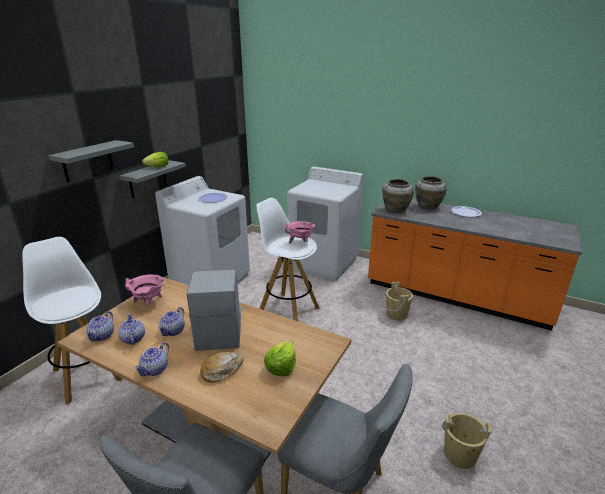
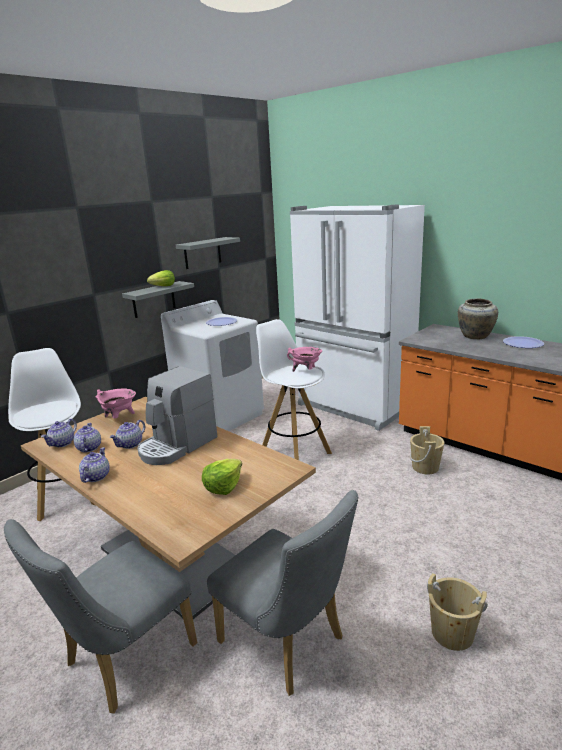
camera: 15 degrees right, 5 degrees down
grey shelf [49,140,134,183] -> grey shelf moved to [176,237,240,269]
teapot [134,342,169,376] -> teapot turned 150 degrees clockwise [79,447,110,483]
coffee machine [187,270,241,351] -> coffee machine turned 150 degrees counterclockwise [137,366,217,465]
bread [200,351,244,383] -> none
white washing machine [287,166,363,281] -> white fridge [290,205,425,431]
beige vase [382,179,414,213] -> none

